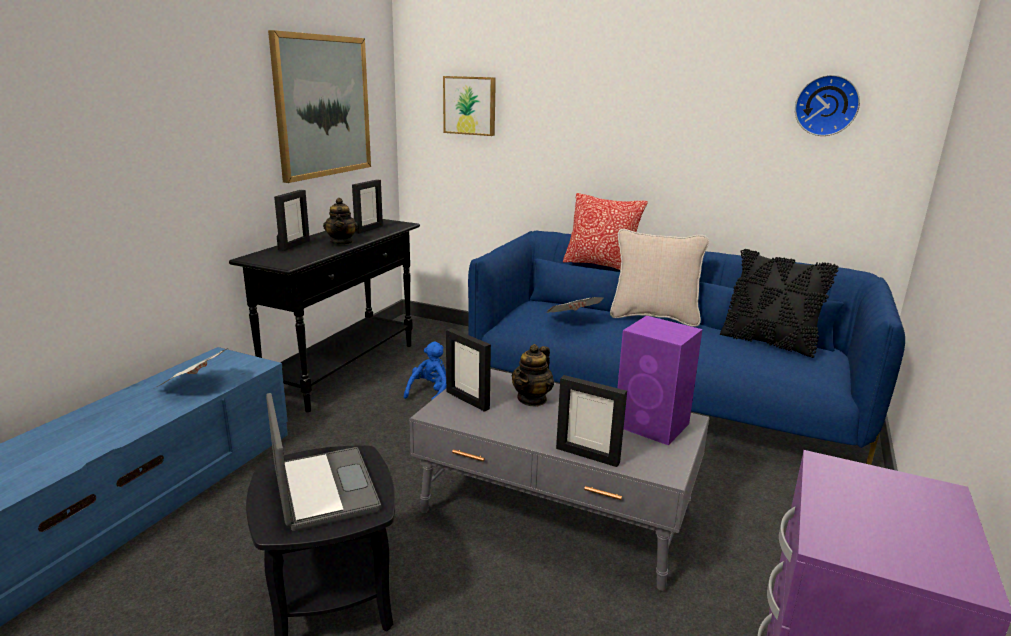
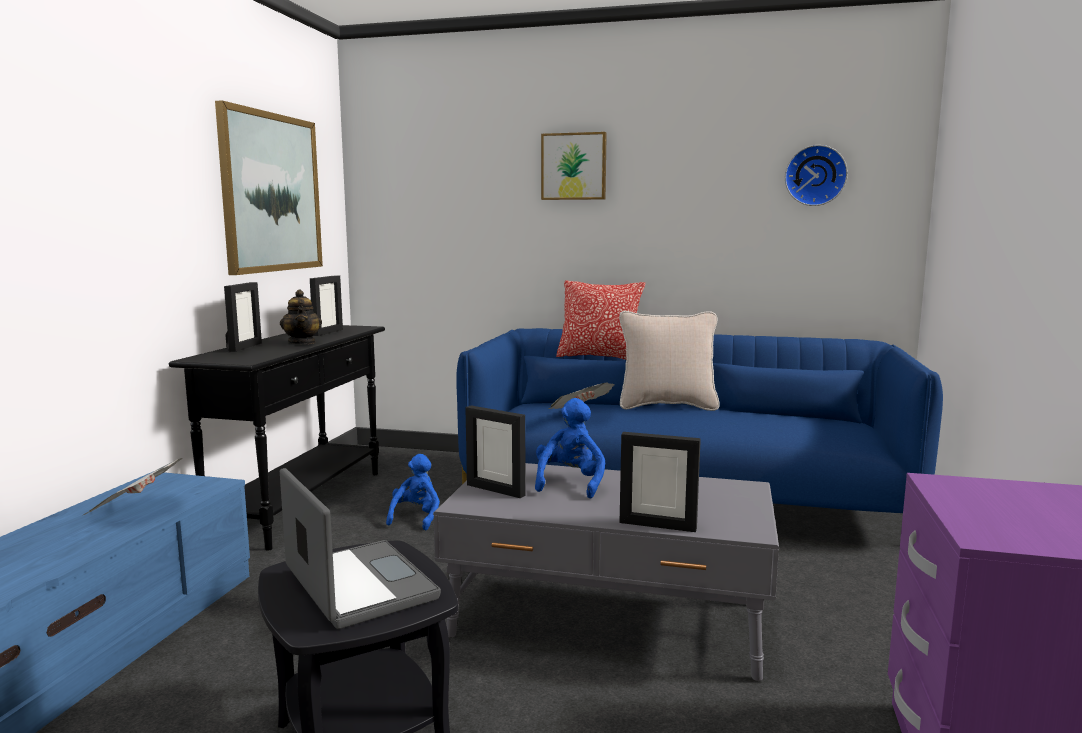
camera: 10 degrees left, 10 degrees down
picture [443,76,496,136] -> picture moved to [541,132,607,200]
teapot [512,344,554,407] -> blue plush toy [535,398,605,499]
purple speaker [618,316,703,445] -> none
black pillow [720,249,839,358] -> none

